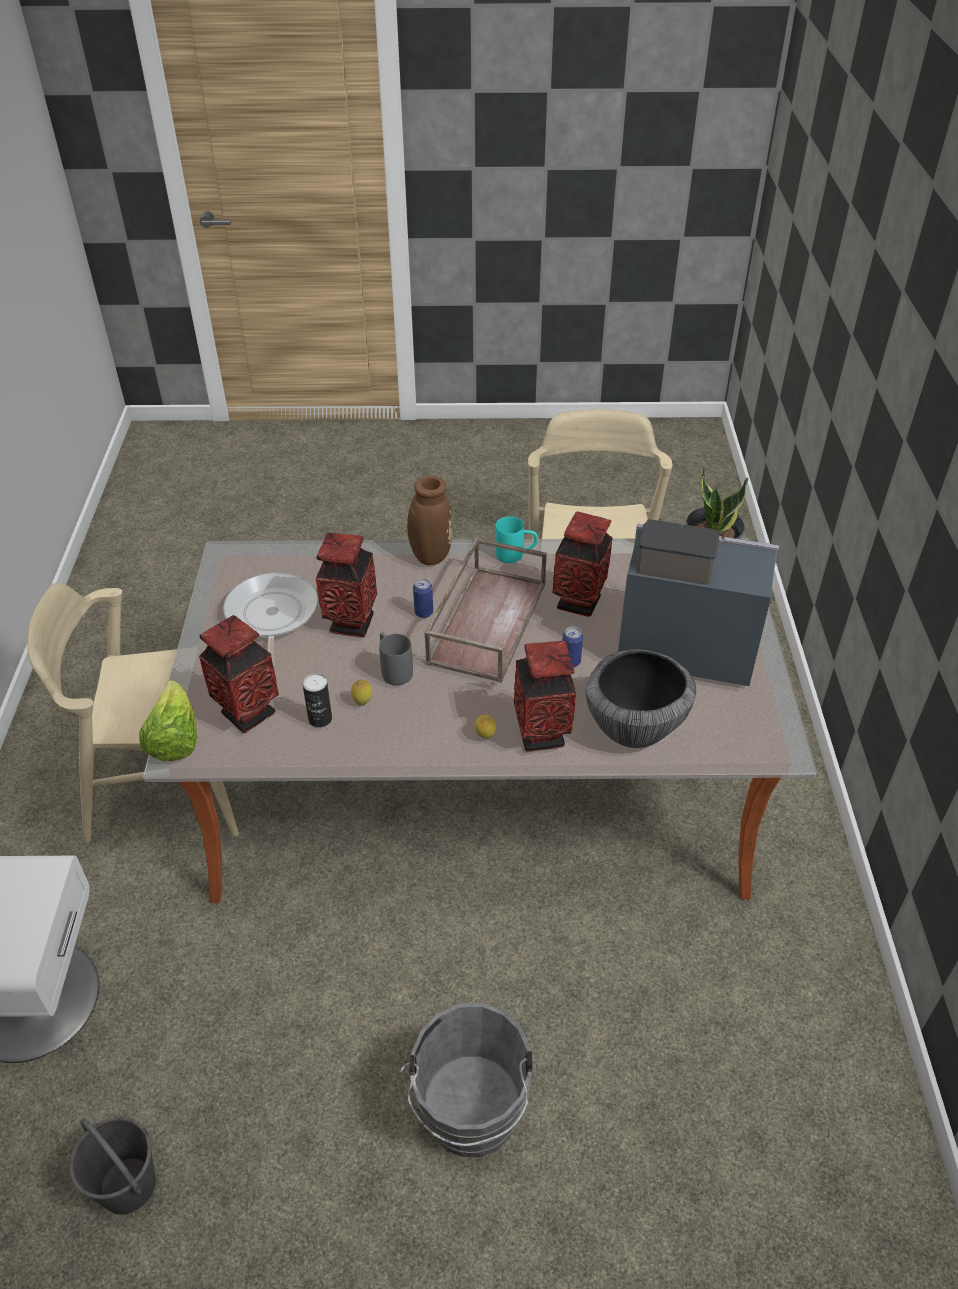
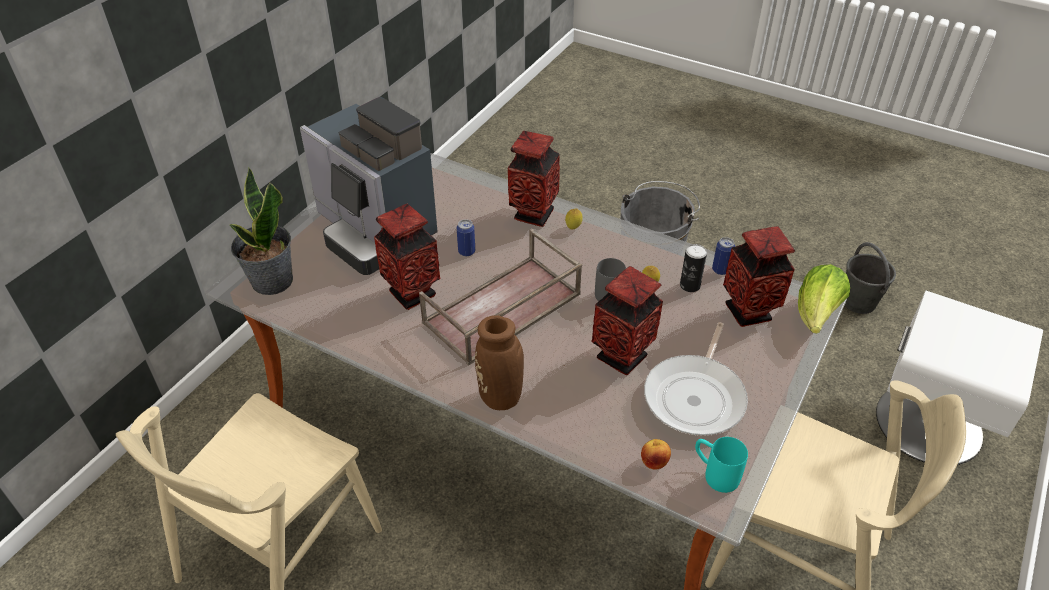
camera: 150 degrees left, 0 degrees up
can [413,578,433,618] -> can moved to [712,237,735,275]
turquoise mug [495,516,538,563] -> turquoise mug moved to [695,437,748,493]
bowl [586,649,696,748] -> none
none -> apple [641,439,671,469]

